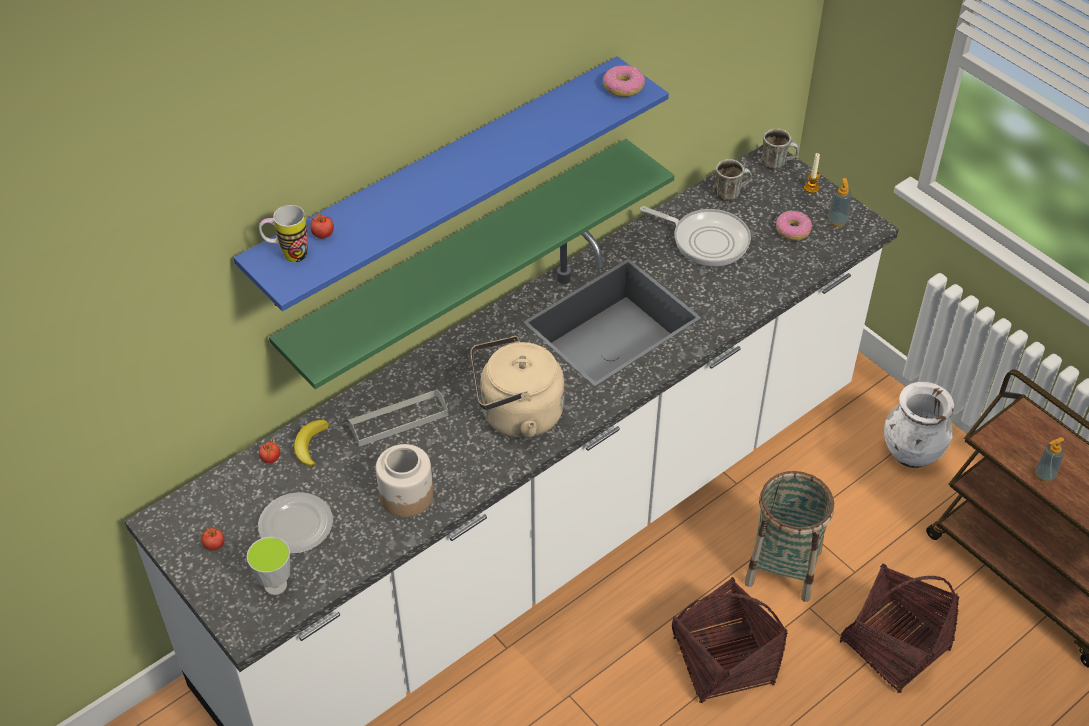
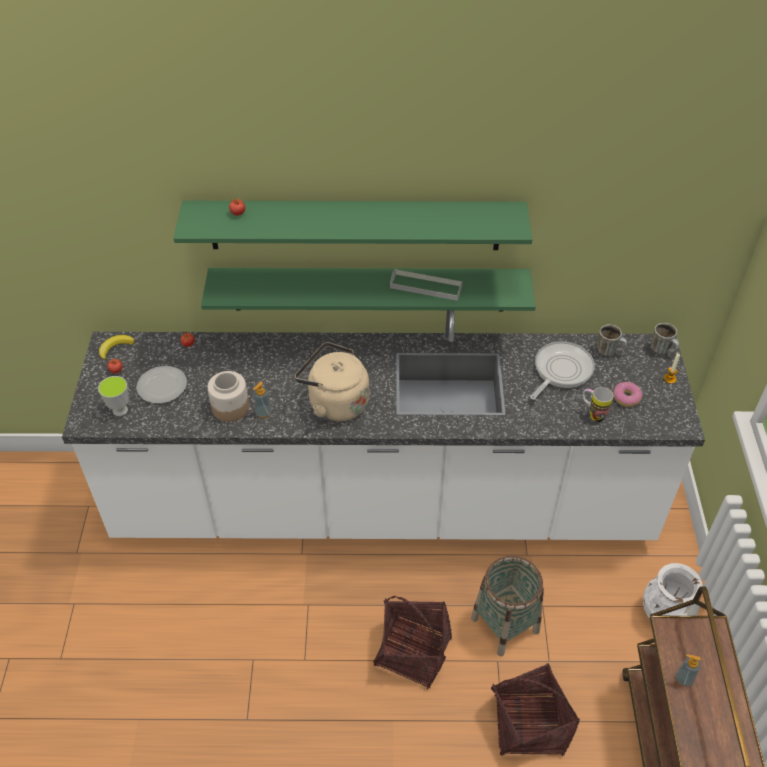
camera: 40 degrees right, 0 degrees up
blue shelf [233,56,669,311] -> green shelf [173,201,532,250]
mug [259,205,308,262] -> mug moved to [583,387,613,422]
banana [294,420,329,467] -> banana moved to [99,335,135,360]
grey tray [348,389,449,447] -> grey tray moved to [390,269,463,301]
donut [603,66,645,97] -> none
frying pan [640,206,751,266] -> frying pan turned 120 degrees counterclockwise [530,341,595,400]
soap dispenser [828,178,852,227] -> soap dispenser moved to [253,382,272,418]

